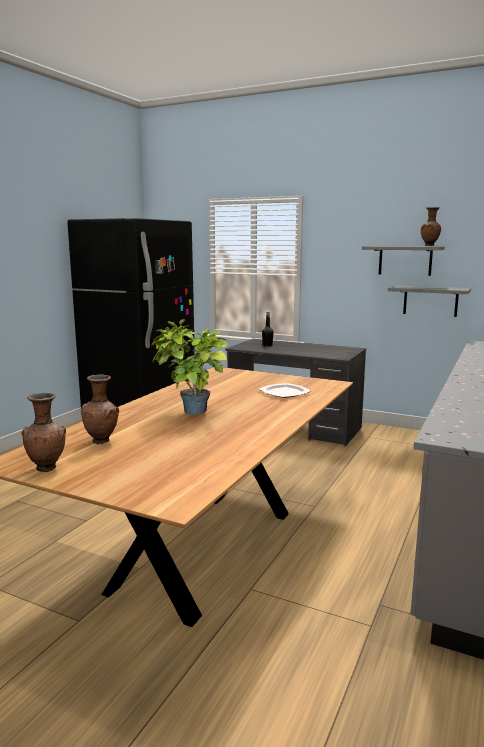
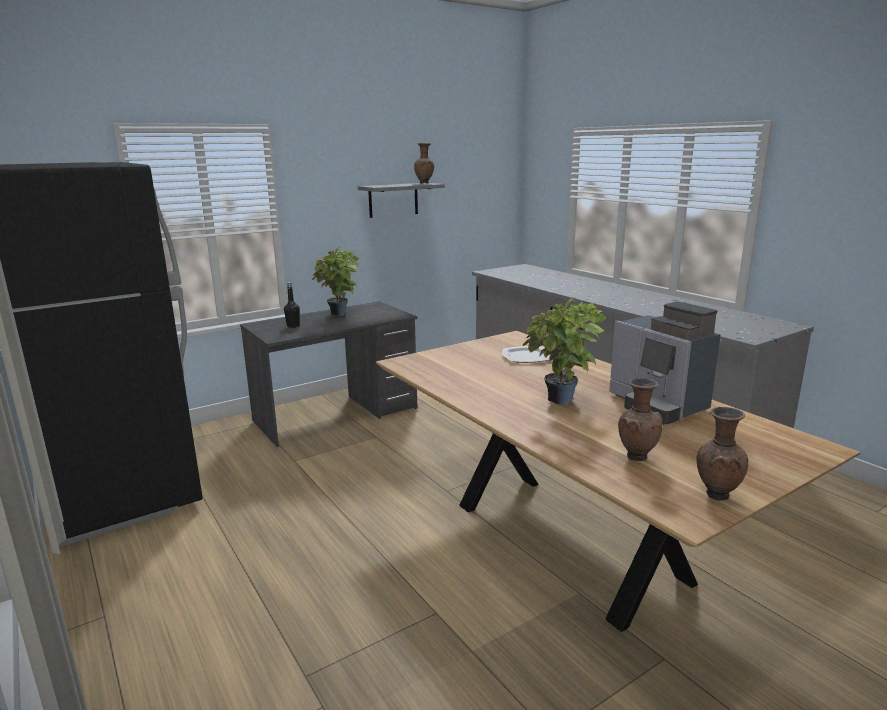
camera: 60 degrees left, 5 degrees up
grey shelf [388,285,471,317] -> none
none -> potted plant [312,247,359,316]
none -> coffee machine [609,301,721,425]

